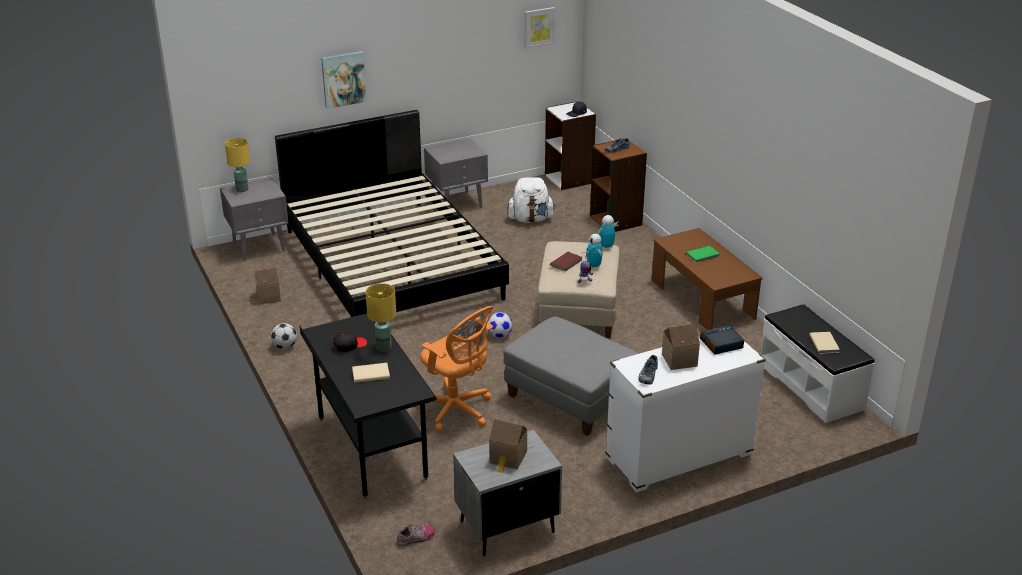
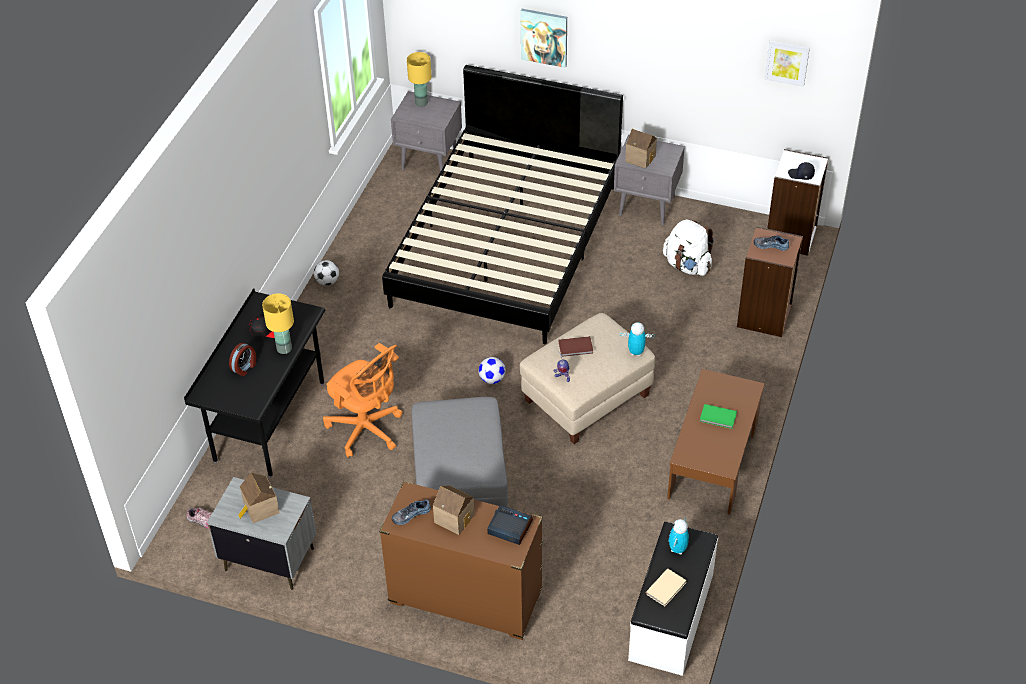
camera: 45 degrees right, 15 degrees up
toy house [254,268,281,304] -> toy house moved to [625,129,657,169]
beige book [352,363,390,383] -> alarm clock [229,342,256,376]
orange office chair [415,306,494,432] -> orange office chair turned 45 degrees counterclockwise [323,343,402,458]
toy robot [586,234,602,269] -> toy robot moved to [668,517,689,555]
white dresser [605,337,766,493] -> brown dresser [379,481,543,640]

